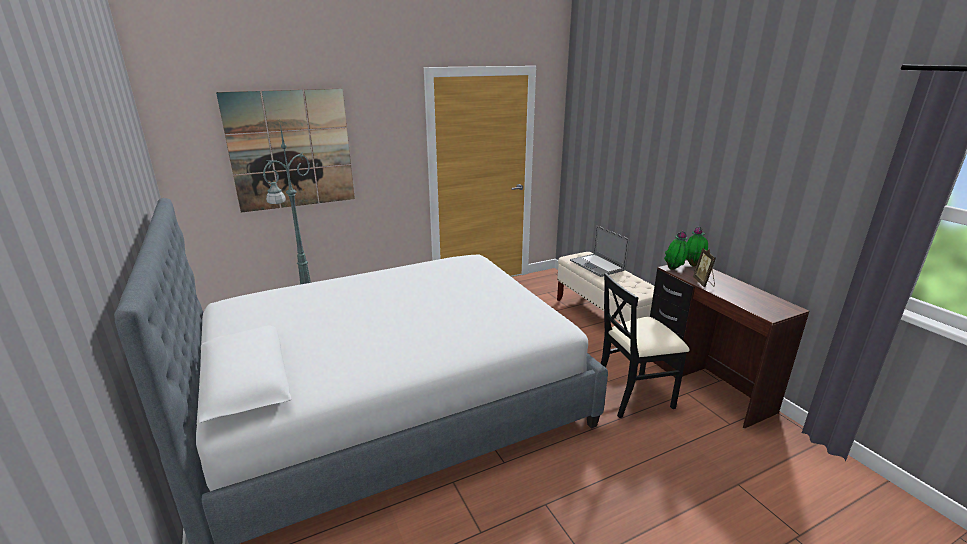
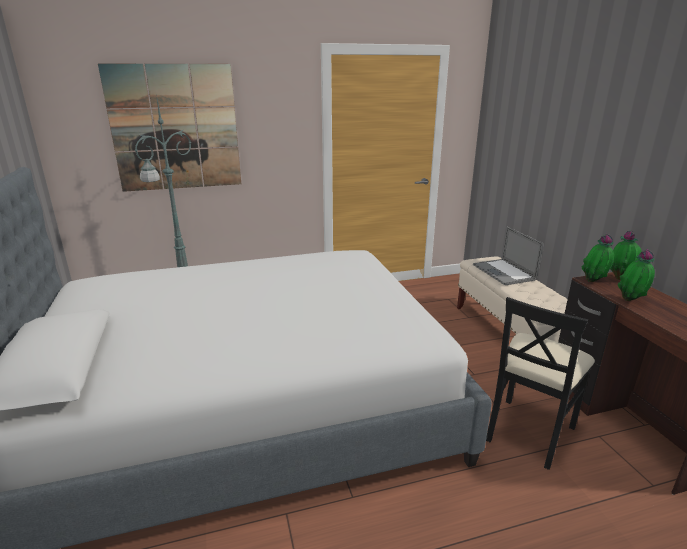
camera: 10 degrees right, 0 degrees up
black chair [601,273,689,418] -> black chair turned 45 degrees counterclockwise [486,297,595,470]
picture frame [693,248,716,287] -> potted plant [618,249,655,301]

